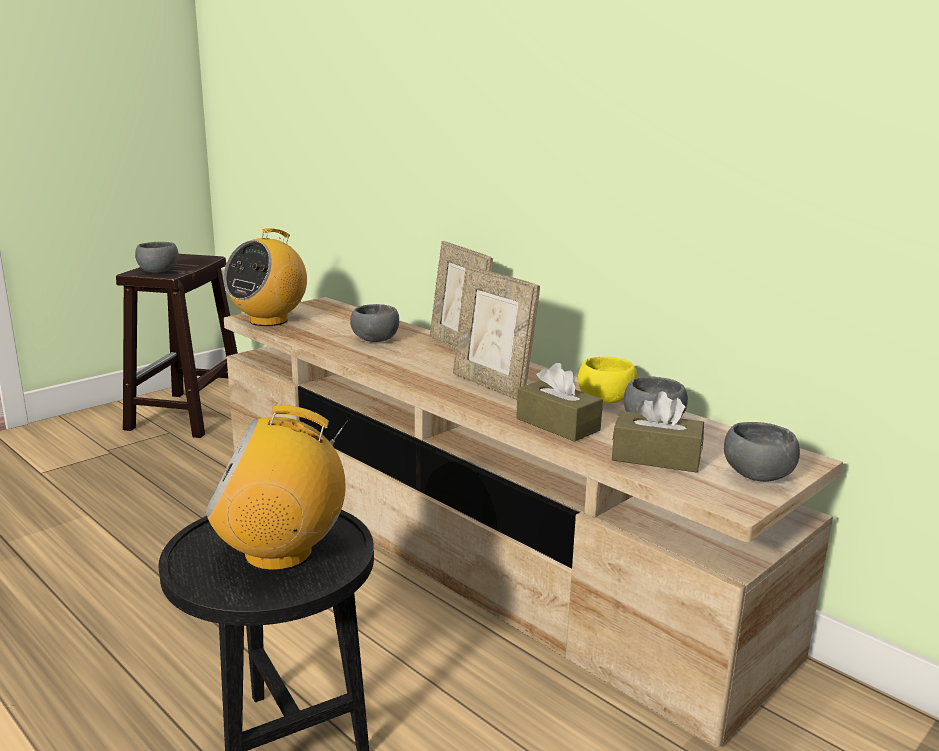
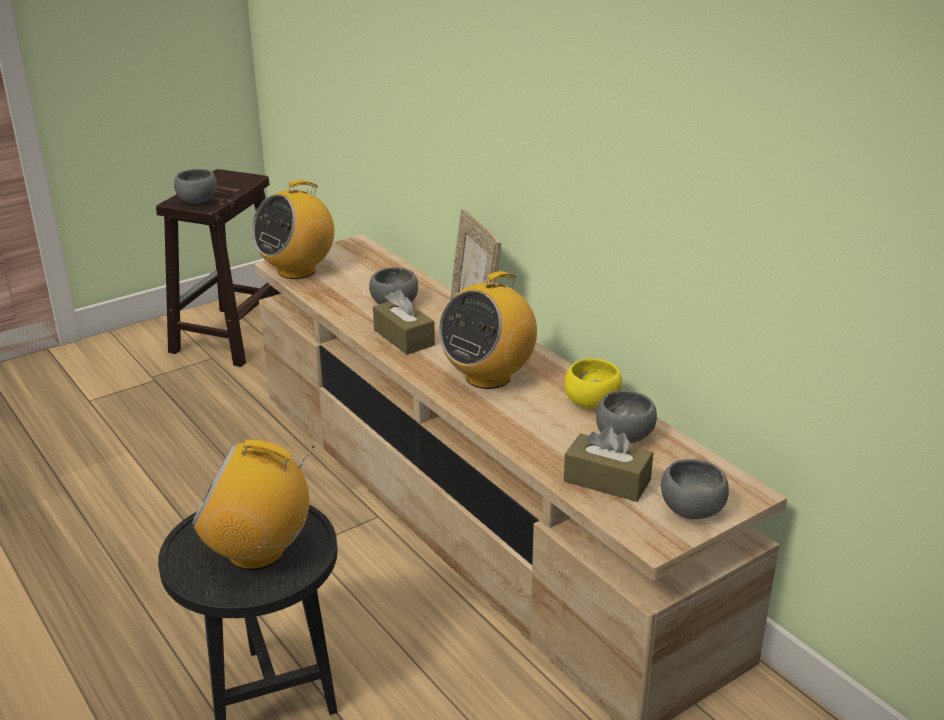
camera: 10 degrees right, 10 degrees up
picture frame [453,266,540,400] -> radio [439,271,537,389]
brown tissue box [516,363,603,442] -> brown tissue box moved to [373,289,435,355]

